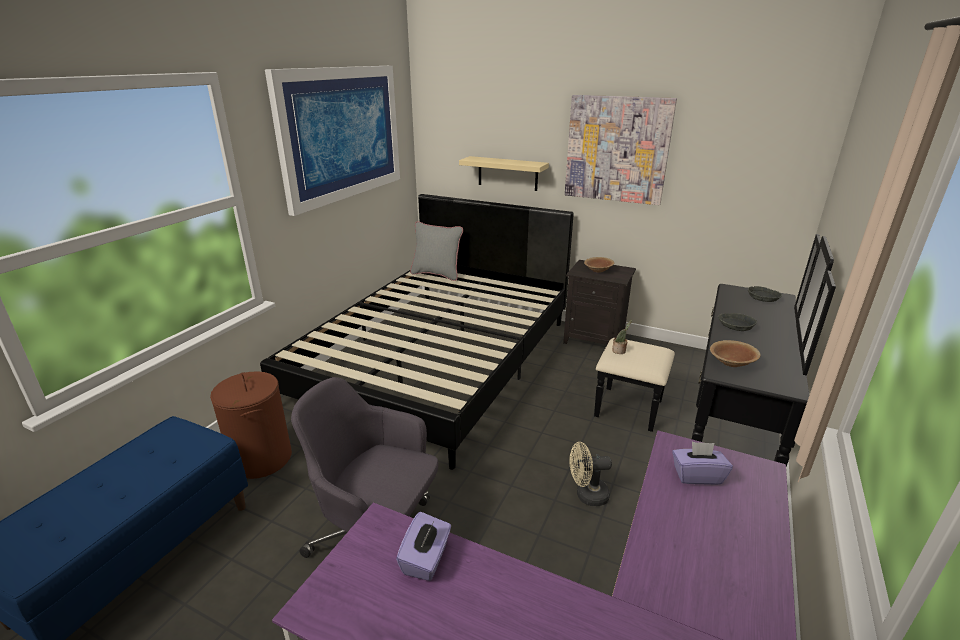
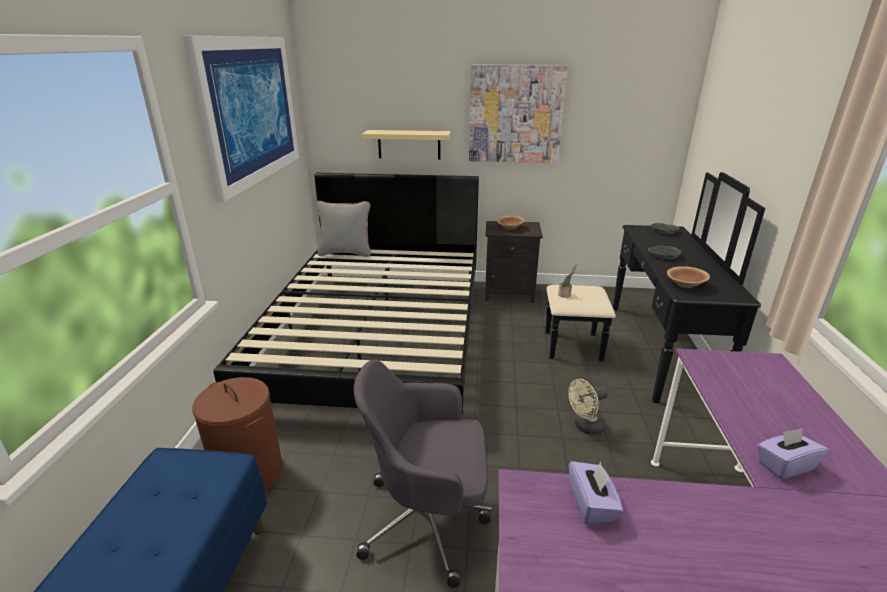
camera: 20 degrees left, 0 degrees up
purple tissue box [672,442,733,485] -> purple tissue box moved to [757,428,829,479]

